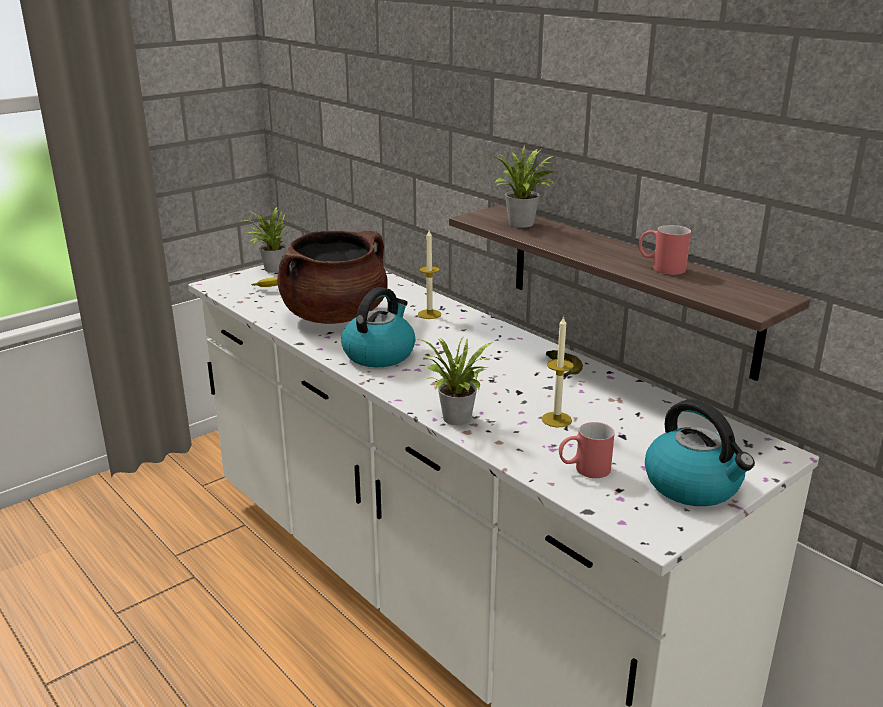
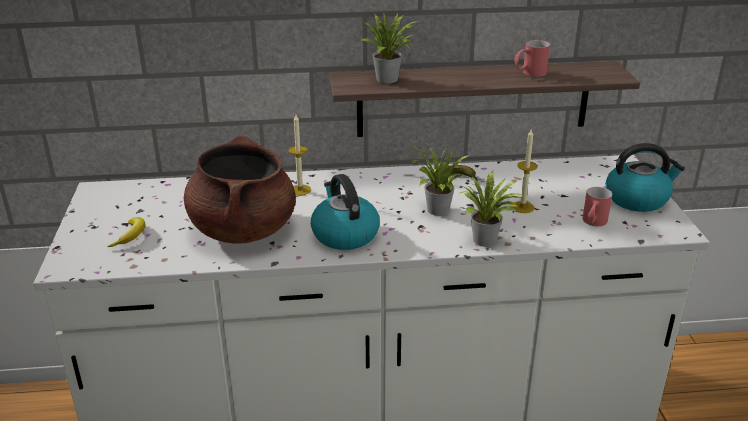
camera: 55 degrees left, 5 degrees up
potted plant [245,207,295,272] -> potted plant moved to [412,146,470,216]

